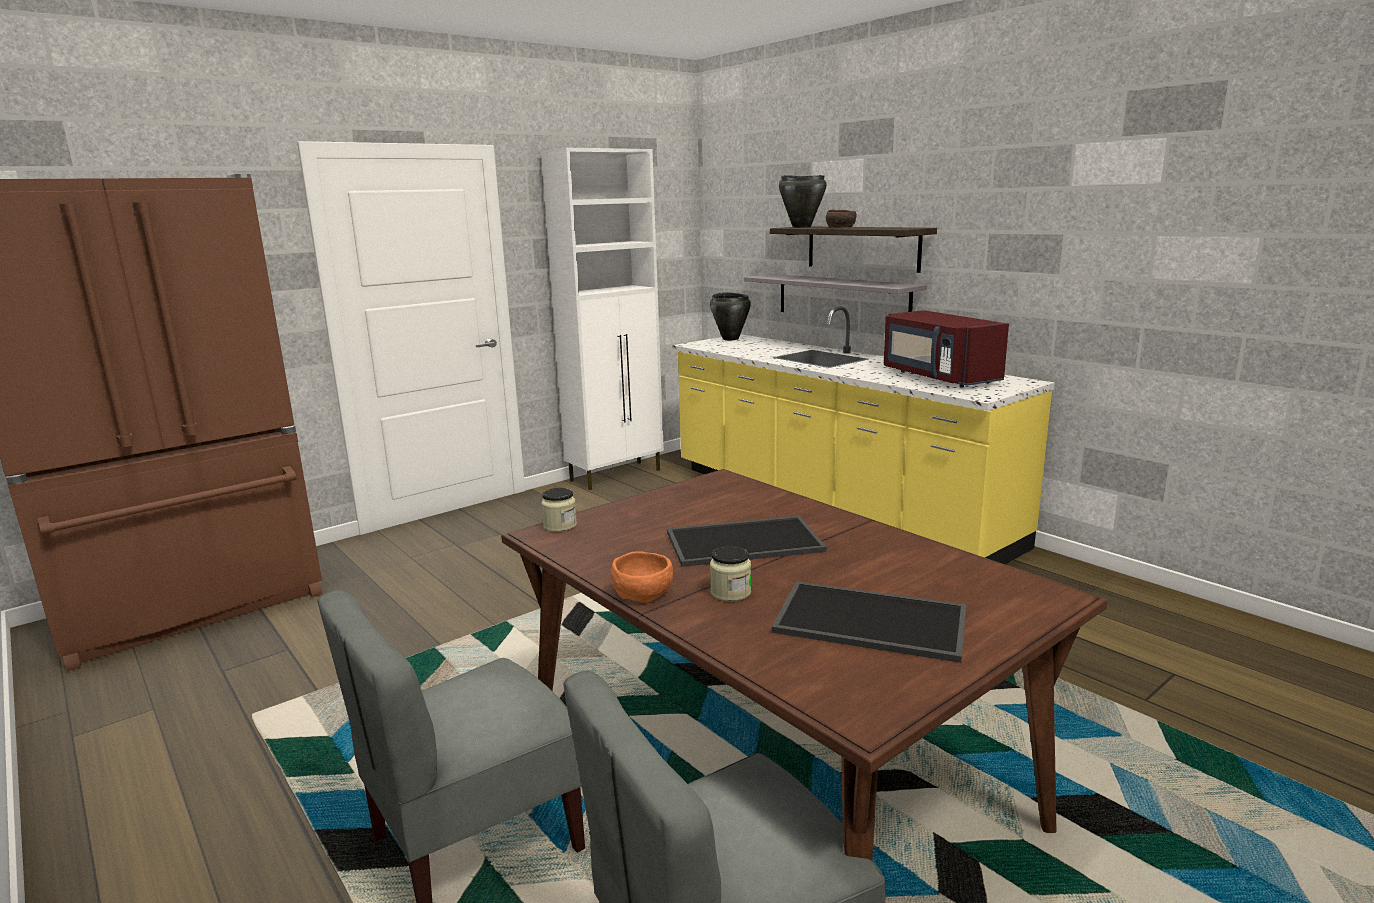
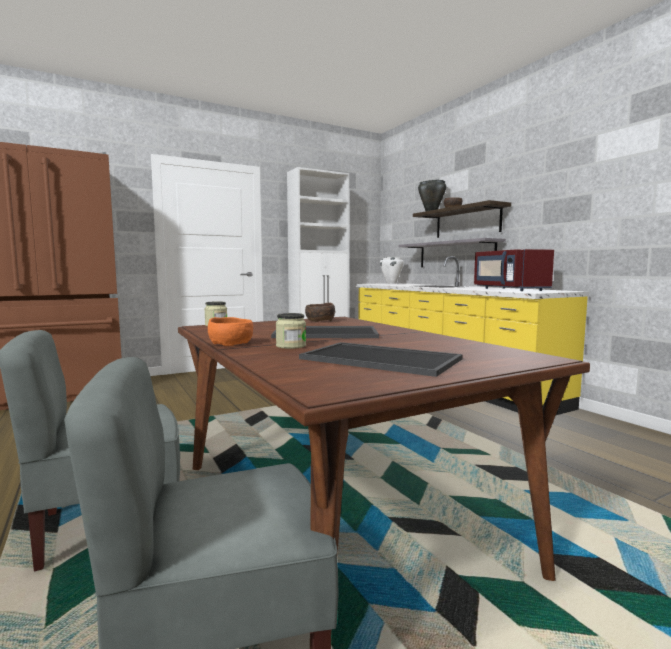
camera: 10 degrees right, 10 degrees down
black cooking pot [710,292,751,340] -> white cooking pot [380,257,404,284]
none -> brown bowl [305,303,335,322]

